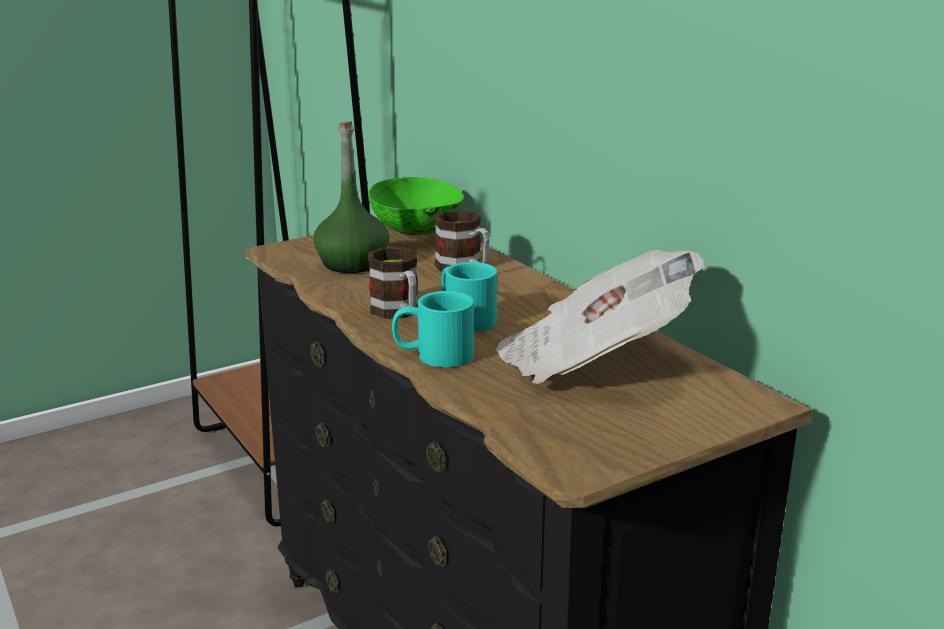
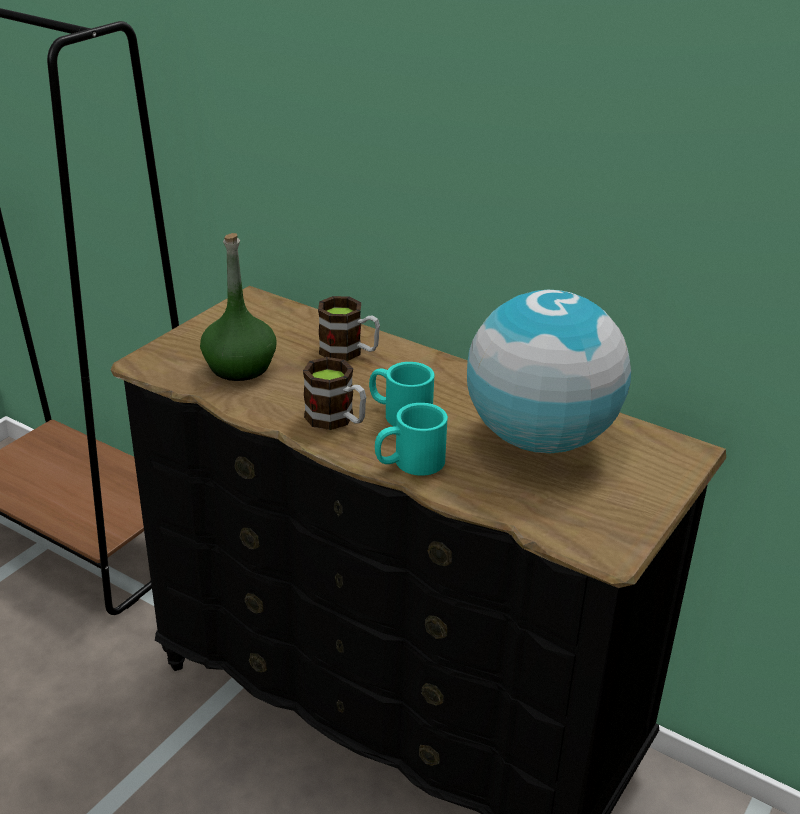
camera: 25 degrees left, 10 degrees up
green bowl [369,176,464,235] -> none
newspaper [496,249,705,384] -> globe [467,290,631,453]

